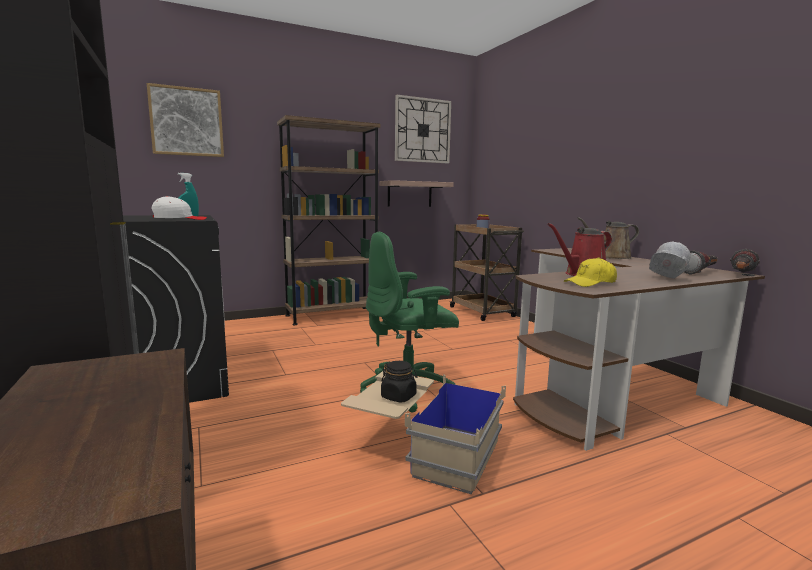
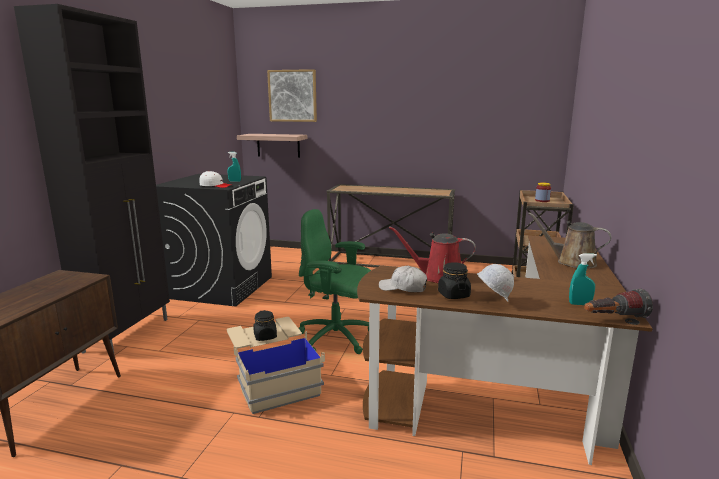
camera: 40 degrees right, 5 degrees up
brown bookcase [277,115,381,325] -> console table [326,184,455,268]
shelf [379,180,454,207] -> shelf moved to [237,134,307,158]
wall clock [395,94,451,163] -> none
yellow cap [564,257,617,287] -> white cap [379,266,427,292]
flashlight [685,250,718,275] -> turquoise spray bottle [569,253,597,305]
none -> black jar [438,262,471,299]

